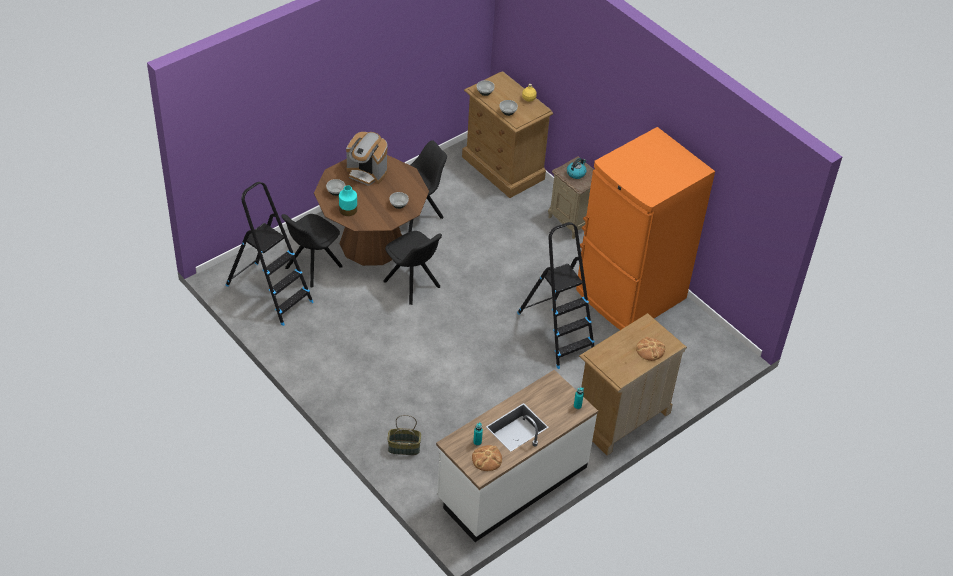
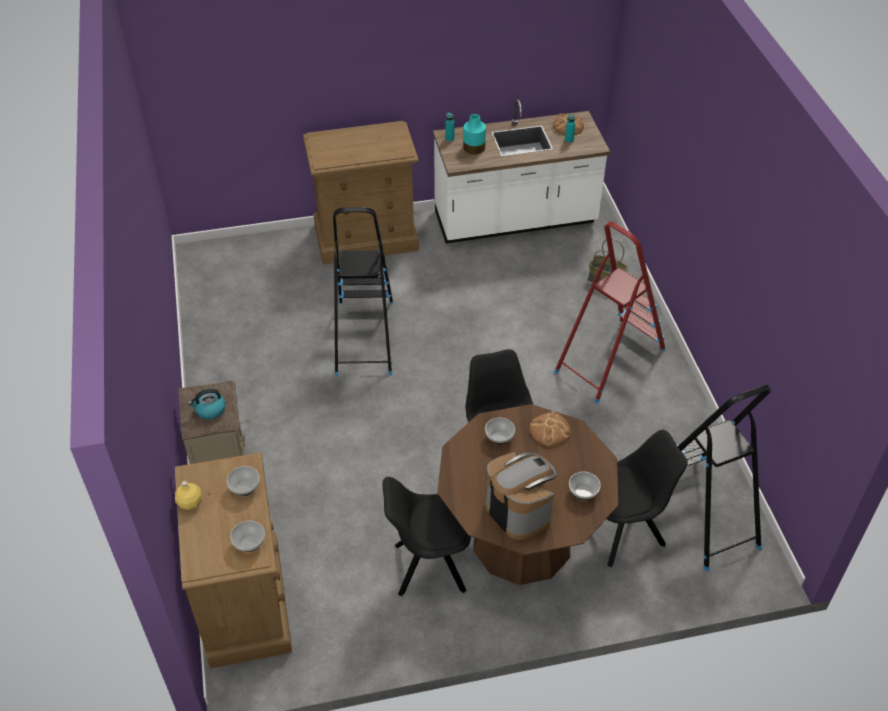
camera: 150 degrees left, 0 degrees up
turquoise vase [339,185,357,216] -> turquoise vase moved to [463,114,486,154]
orange fridge [576,127,715,330] -> none
bread [636,336,665,361] -> bread moved to [529,411,570,447]
none -> red step ladder [554,222,666,403]

